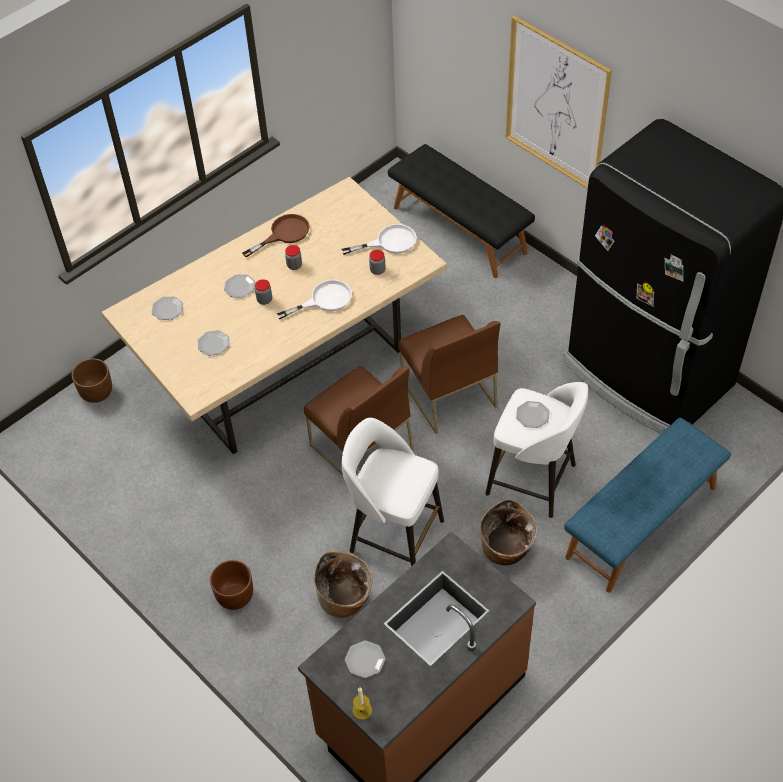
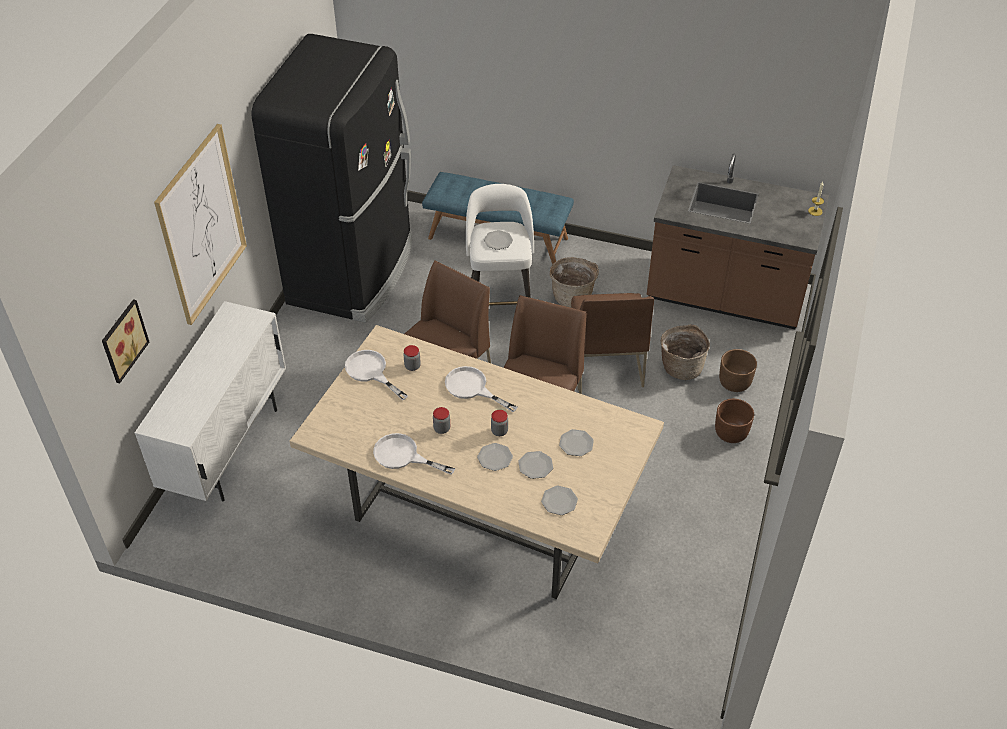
camera: 120 degrees left, 5 degrees down
brown planter [72,358,112,403] -> brown planter moved to [719,349,757,392]
brown frying pan [242,214,310,258] -> white frying pan [373,433,455,475]
white stool [342,418,444,566] -> brown chair [571,293,654,390]
plate [345,641,385,678] -> plate moved to [518,451,553,479]
black bench [388,144,535,278] -> white cabinet [135,301,286,501]
none -> picture [102,299,149,383]

